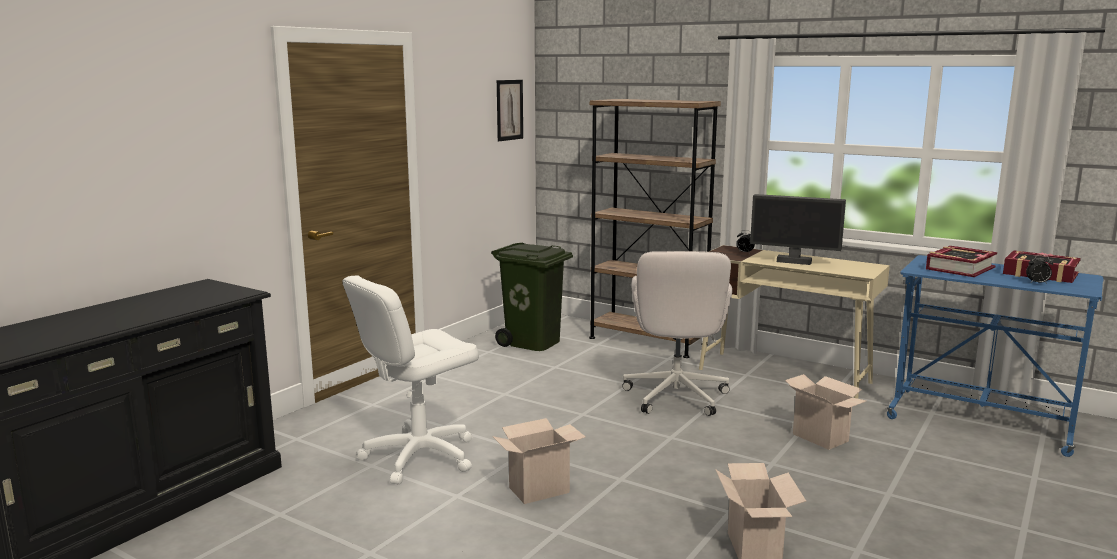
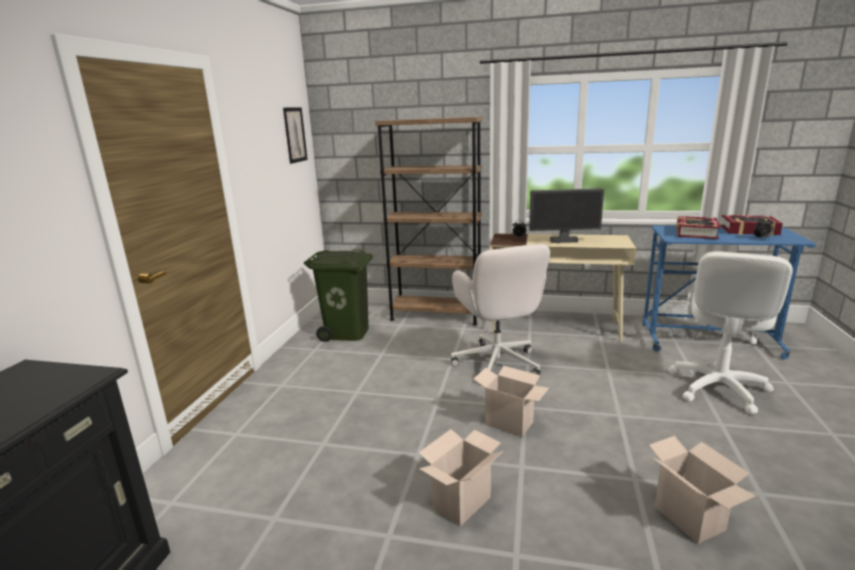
camera: 20 degrees left, 5 degrees up
white office chair [342,275,479,484] -> white office chair moved to [668,251,793,414]
cardboard box [785,374,866,450] -> cardboard box moved to [474,366,549,437]

